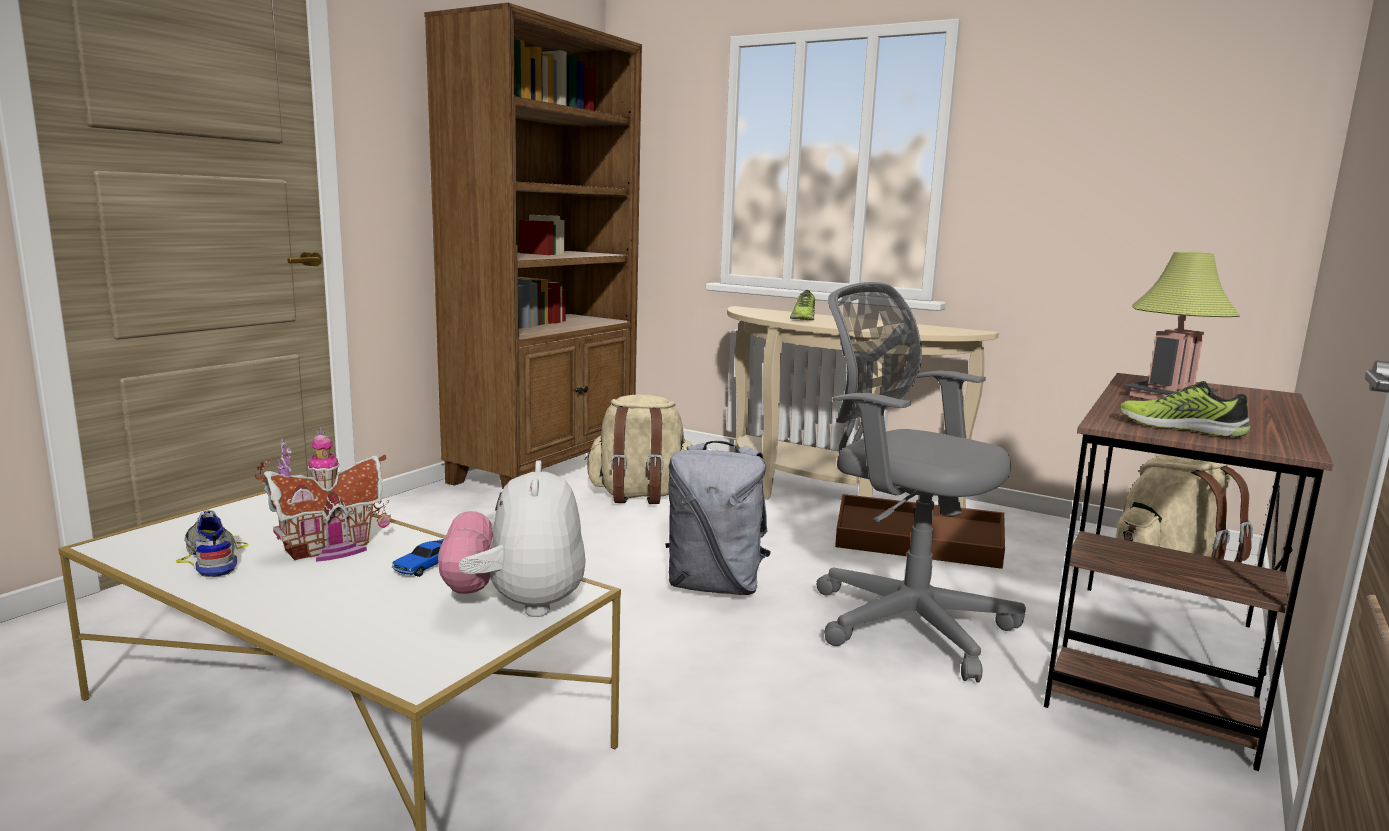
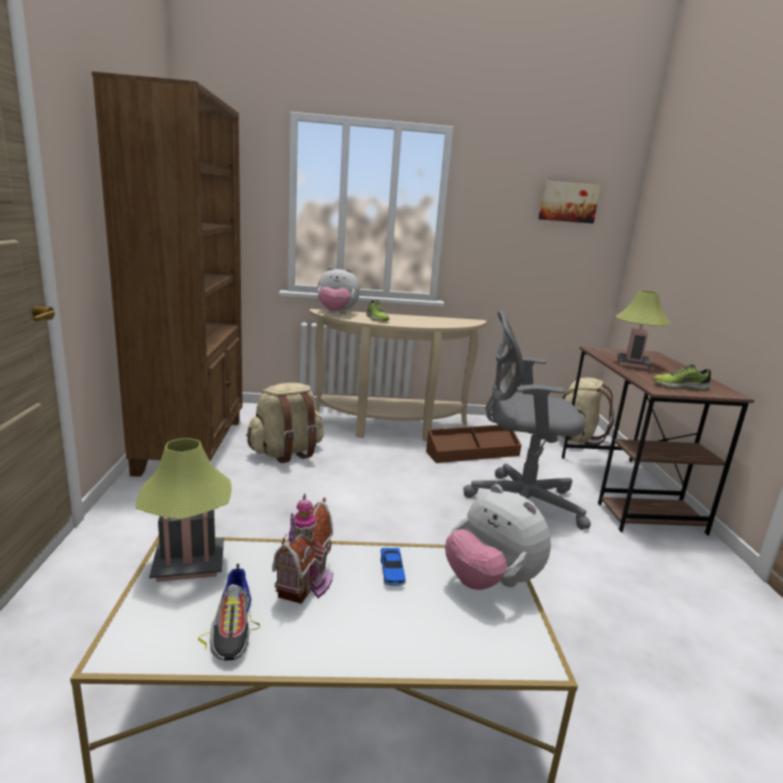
camera: 35 degrees left, 5 degrees up
shoe [176,510,248,577] -> shoe turned 120 degrees counterclockwise [198,564,260,661]
grey backpack [665,441,771,595] -> none
none -> table lamp [136,438,232,582]
none -> plush toy [317,267,360,314]
none -> picture [539,181,601,224]

